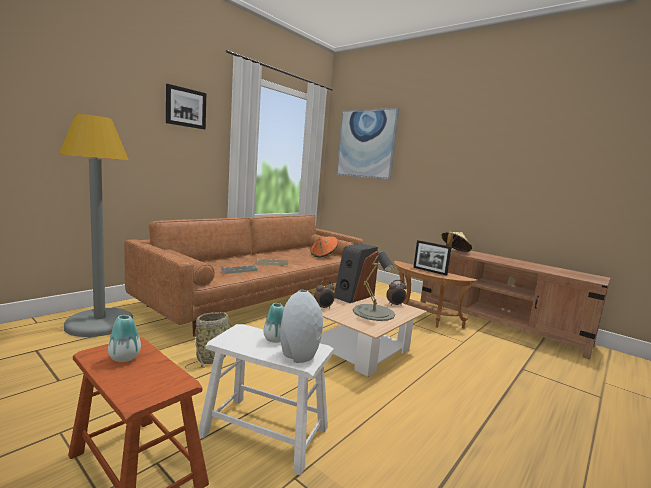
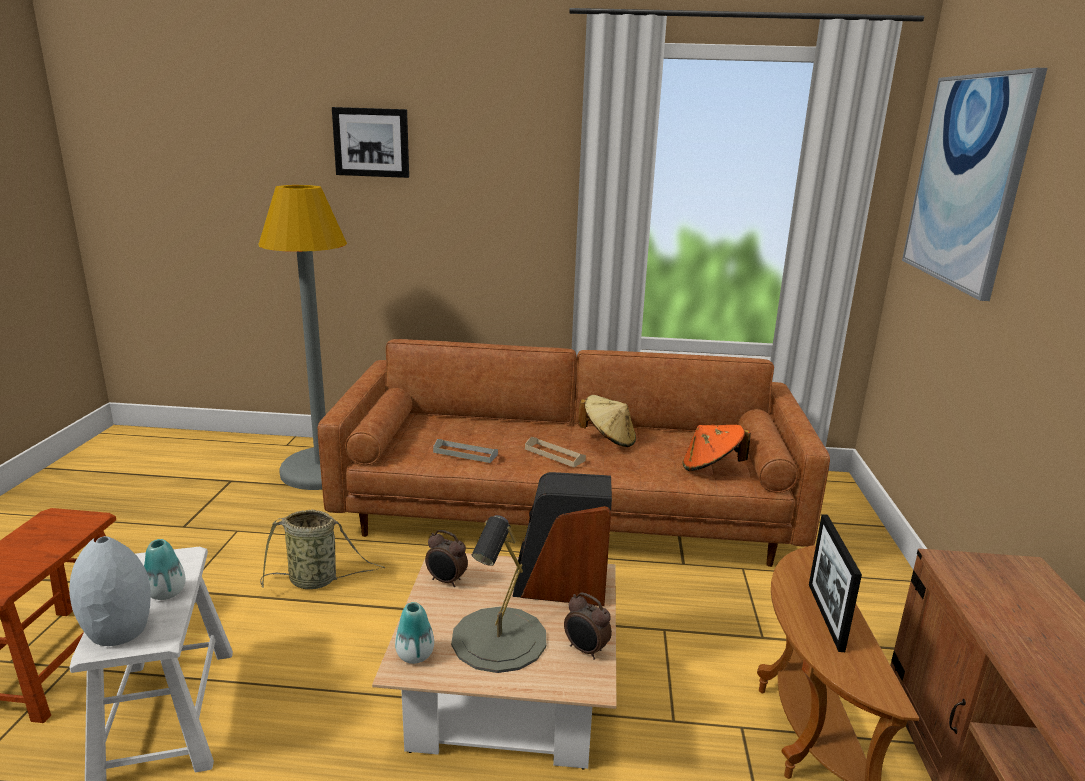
camera: 55 degrees right, 10 degrees up
vase [108,315,141,362] -> vase moved to [395,602,434,664]
picture [166,84,206,130] -> picture moved to [332,107,409,178]
beige hat [441,232,472,252] -> beige hat moved to [579,395,636,447]

